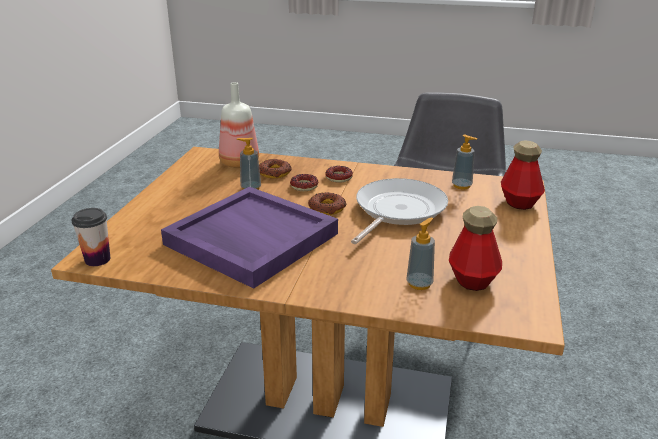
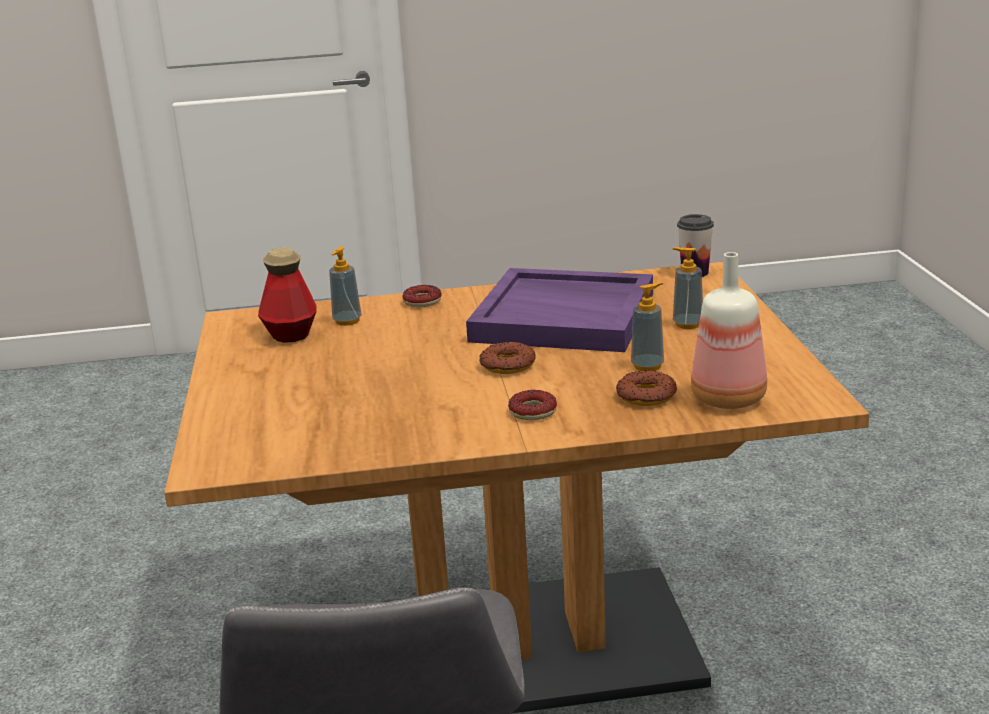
camera: 160 degrees right, 5 degrees down
donut [290,174,318,191] -> donut moved to [402,285,442,307]
frying pan [351,178,448,244] -> none
soap dispenser [452,134,477,190] -> soap dispenser moved to [672,247,703,329]
bottle [501,140,545,210] -> none

